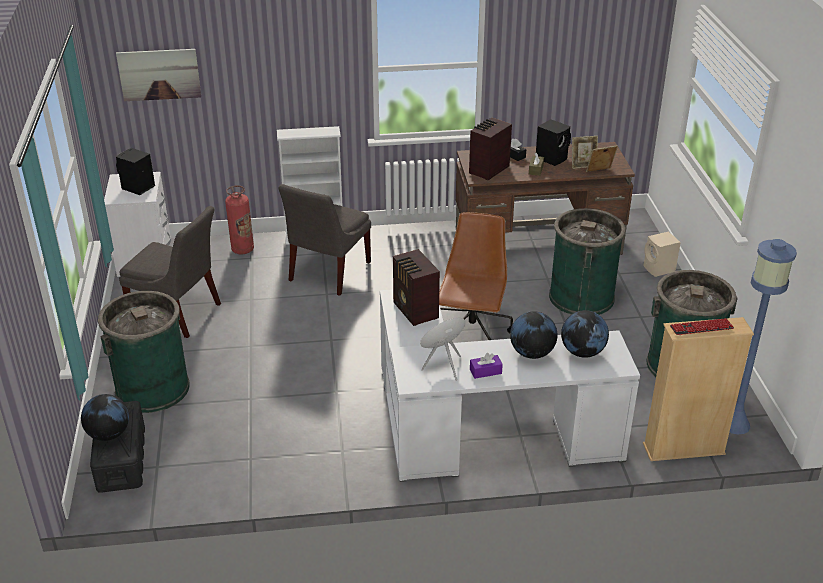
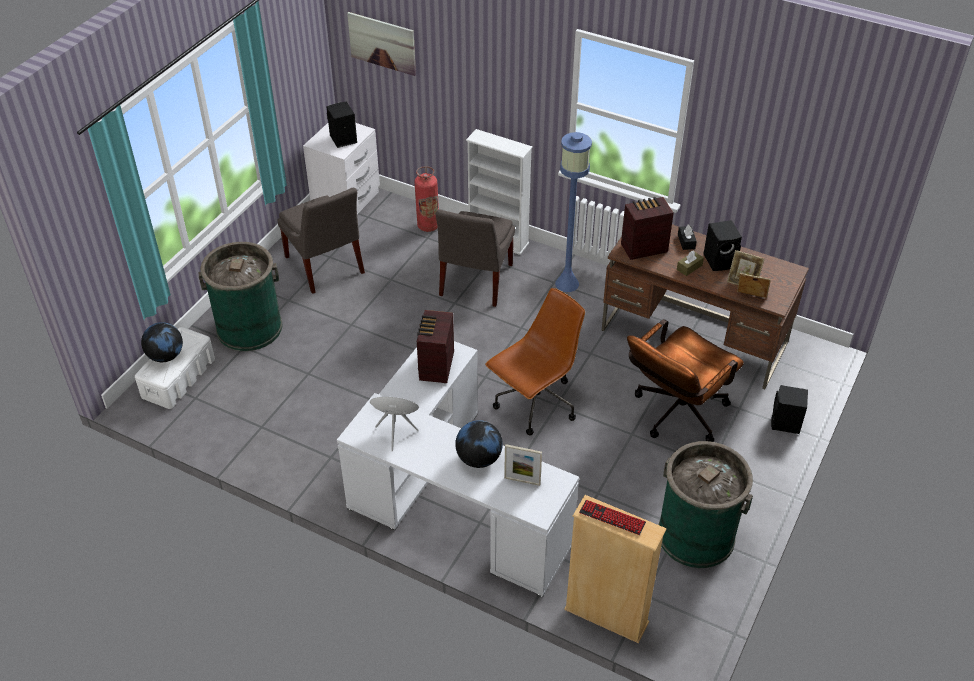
camera: 35 degrees right, 10 degrees up
black storage box [90,401,145,493] -> white storage box [135,327,215,409]
grey chair [278,184,371,296] -> grey chair turned 45 degrees counterclockwise [436,210,515,307]
purple tissue box [470,353,503,379] -> none
green trash can [549,208,626,315] -> brown office chair [627,319,744,442]
globe [561,310,609,358] -> picture frame [504,444,542,486]
beige speaker [644,232,681,277] -> black speaker [771,385,808,434]
blue floor lamp [730,239,797,435] -> blue floor lamp moved to [555,132,592,292]

